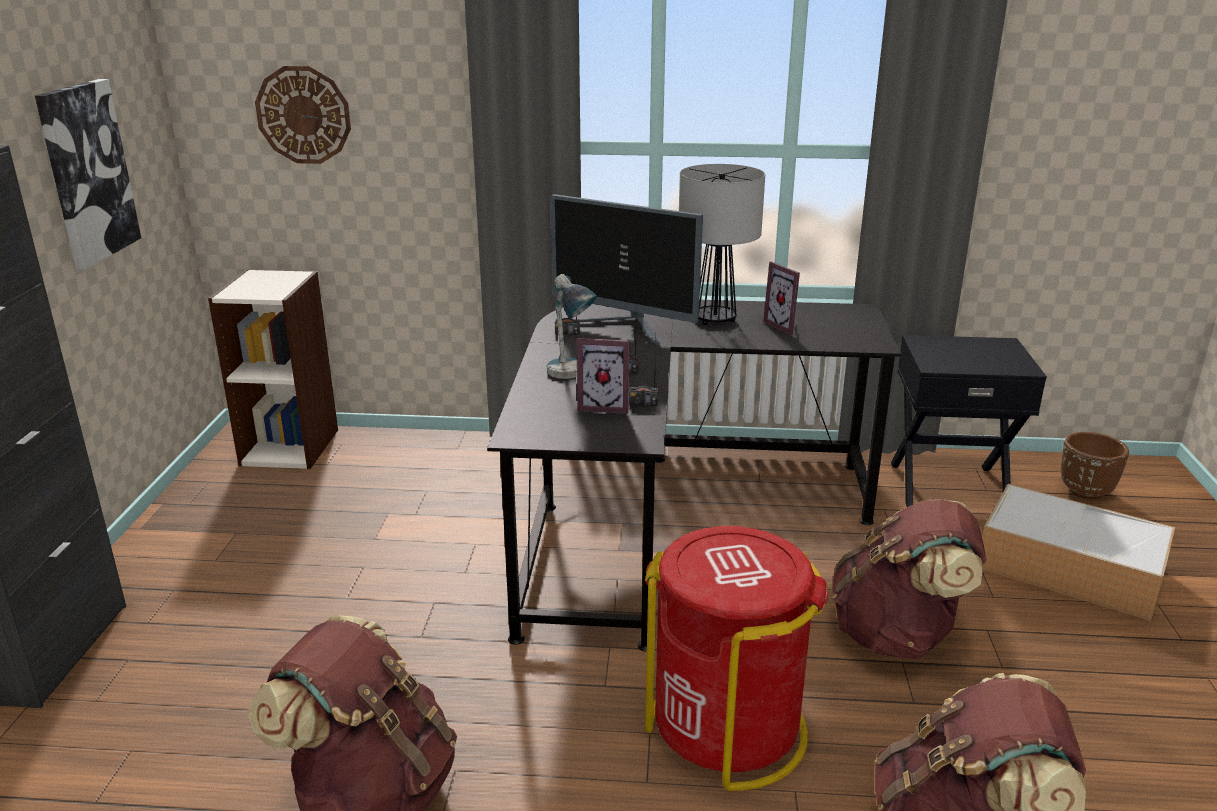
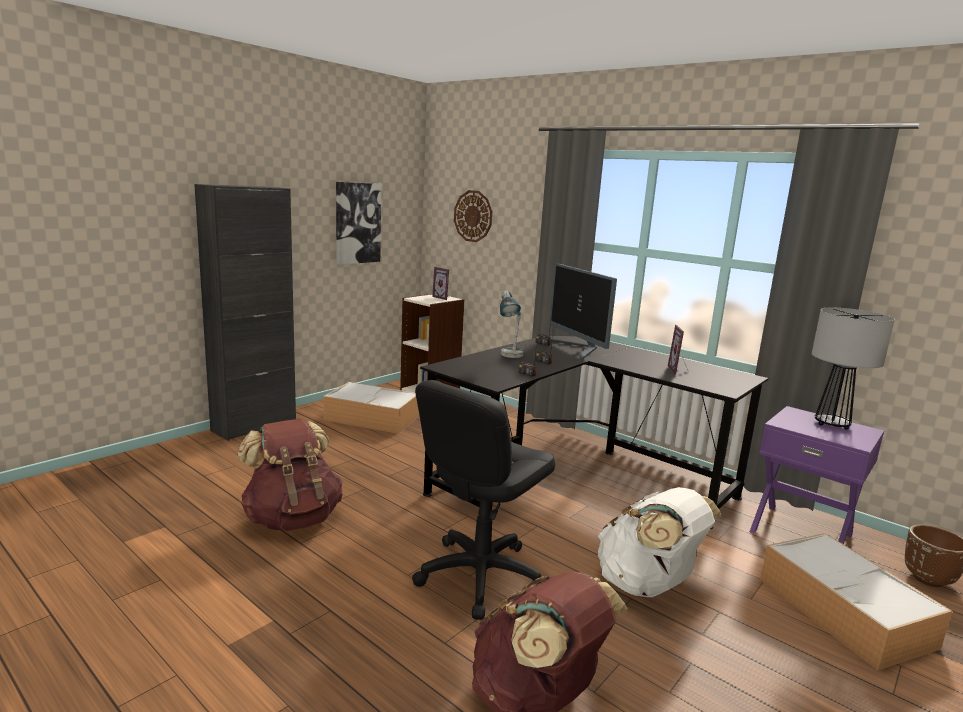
camera: 35 degrees right, 10 degrees down
picture frame [577,338,629,414] -> picture frame moved to [432,267,449,300]
red trash can [645,526,828,791] -> black office chair [412,380,555,620]
table lamp [679,164,765,325] -> table lamp moved to [812,308,895,429]
brown backpack [832,499,986,659] -> white backpack [598,487,721,597]
black nightstand [891,335,1047,507] -> purple nightstand [750,406,884,544]
none -> storage box [323,382,419,434]

